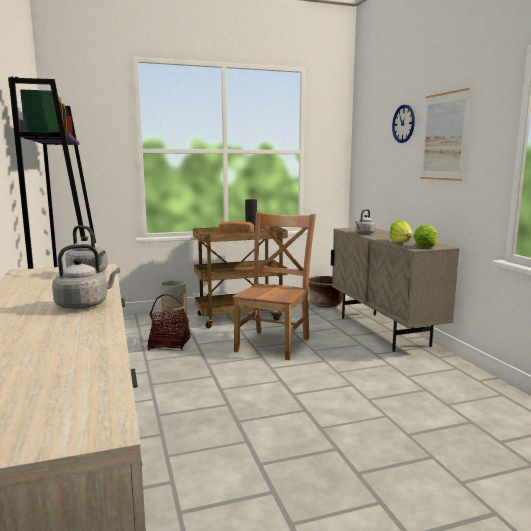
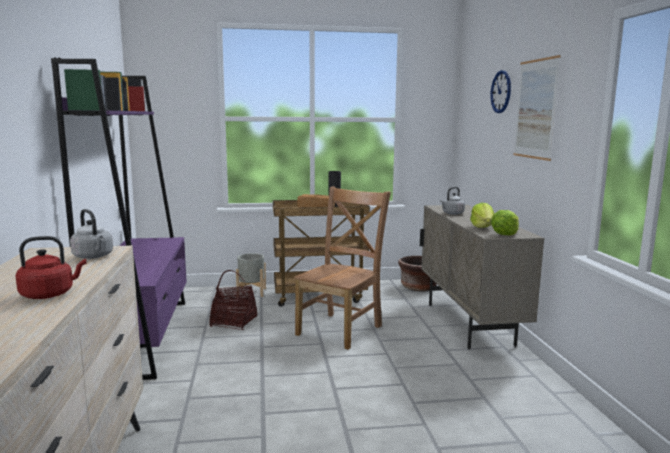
camera: 10 degrees right, 0 degrees up
grey kettle [52,244,120,309] -> red kettle [16,236,87,299]

